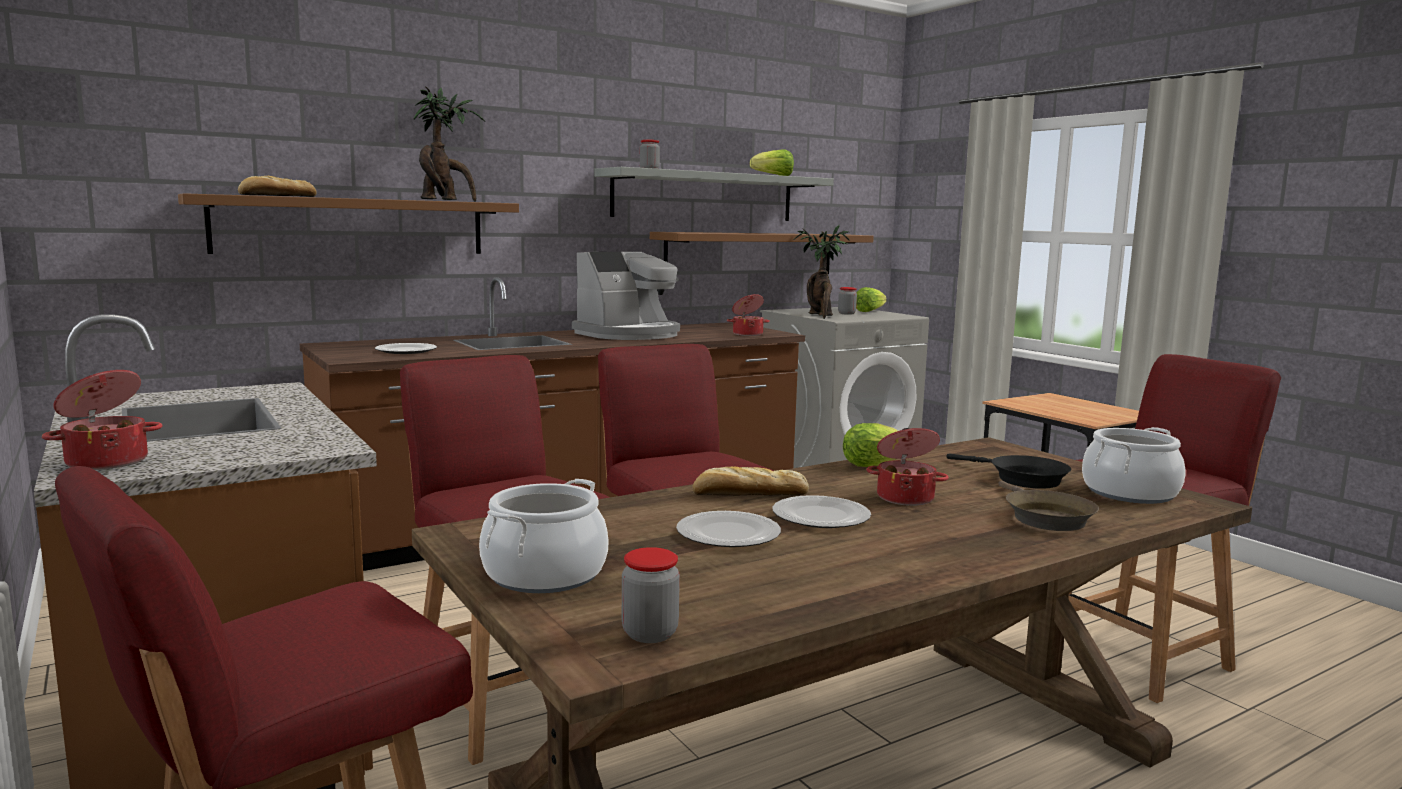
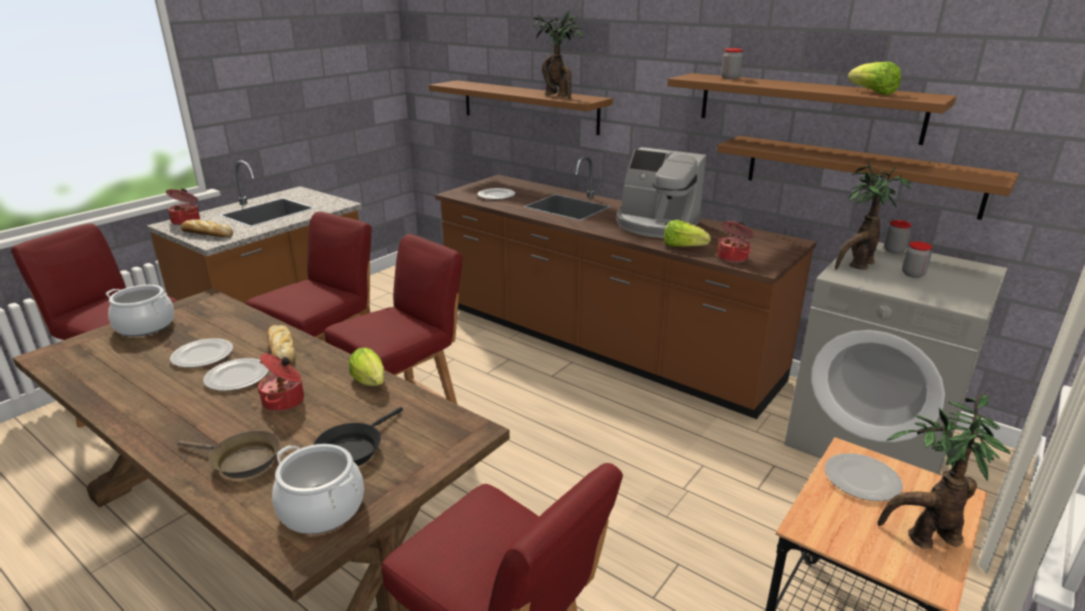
camera: 70 degrees right, 15 degrees up
bread [238,176,317,197] -> bread moved to [181,219,233,237]
grey shelf [595,167,834,221] -> brown shelf [667,73,957,145]
jar [622,547,680,643] -> jar moved to [884,220,912,253]
lettuce [856,287,887,312] -> lettuce moved to [664,220,711,247]
brown frying pan [999,481,1099,531] -> brown frying pan turned 135 degrees counterclockwise [177,431,280,478]
none -> plate [825,453,903,501]
none -> potted plant [878,393,1011,549]

